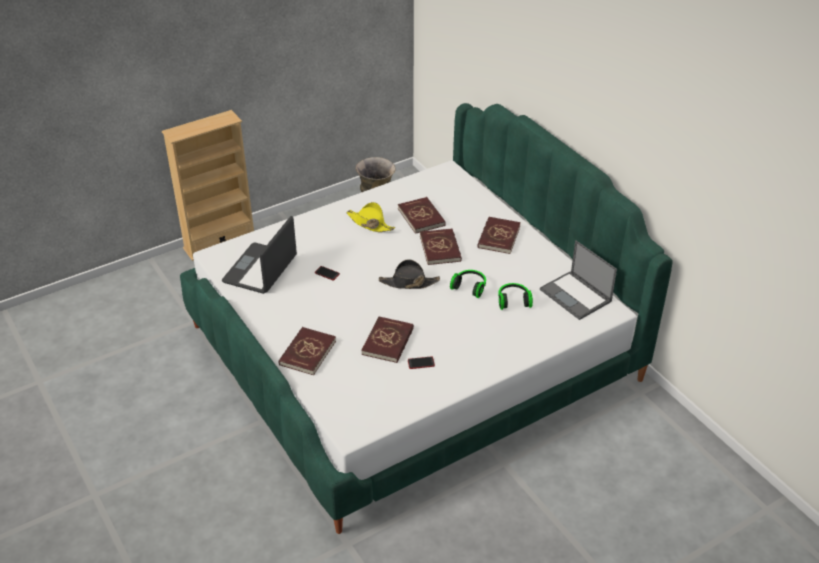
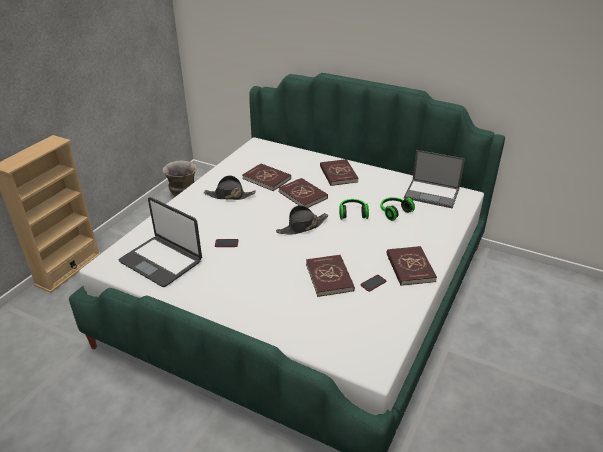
camera: 30 degrees left, 5 degrees down
laptop [222,216,297,294] -> laptop turned 45 degrees counterclockwise [119,197,202,287]
red book [279,327,336,375] -> red book moved to [387,246,437,286]
yellow hat [346,202,395,232] -> black hat [204,175,256,200]

